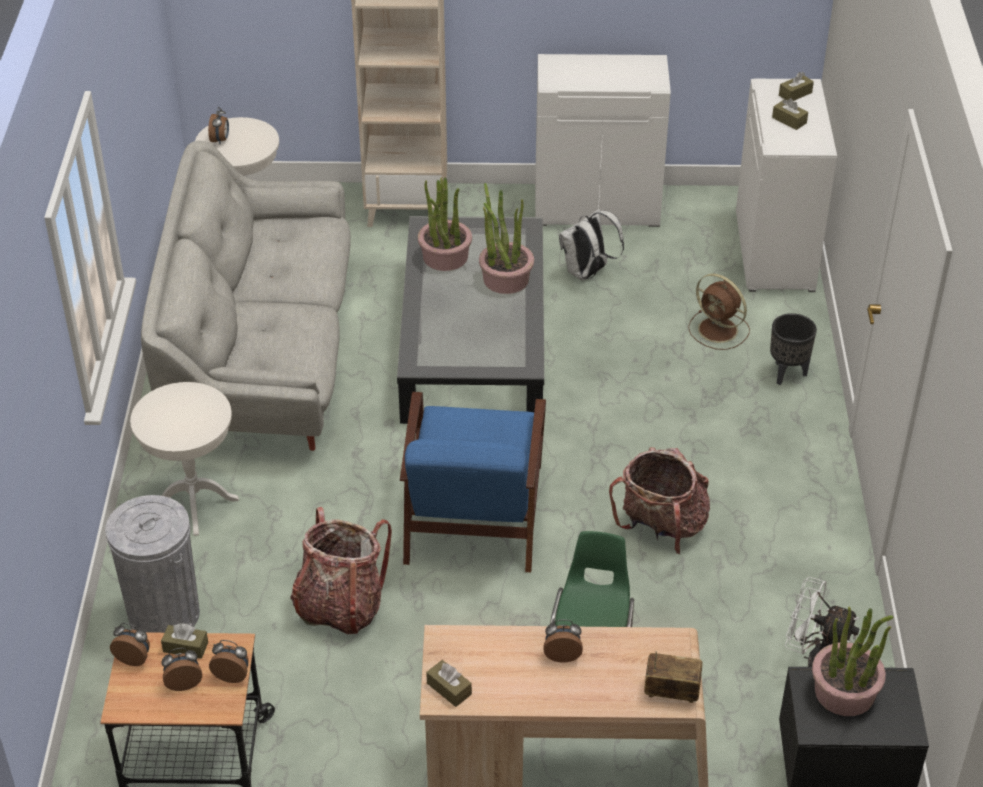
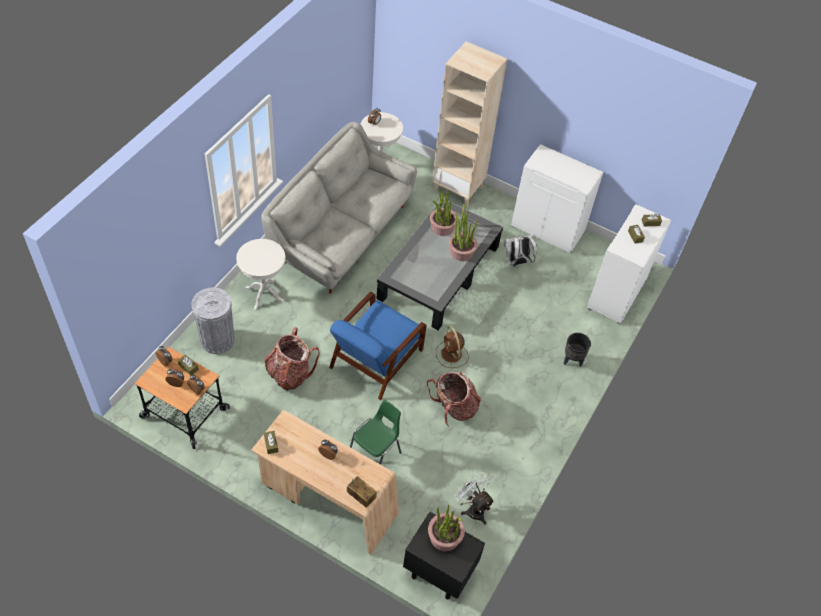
camera: 25 degrees right, 10 degrees up
brown fan [688,274,750,350] -> brown fan moved to [436,326,469,368]

